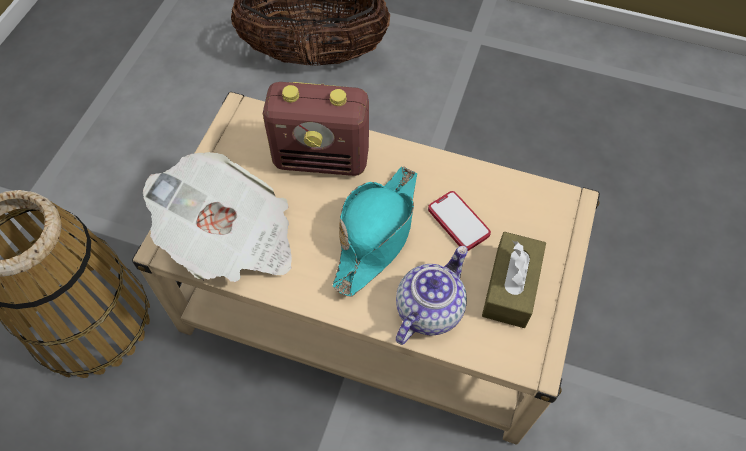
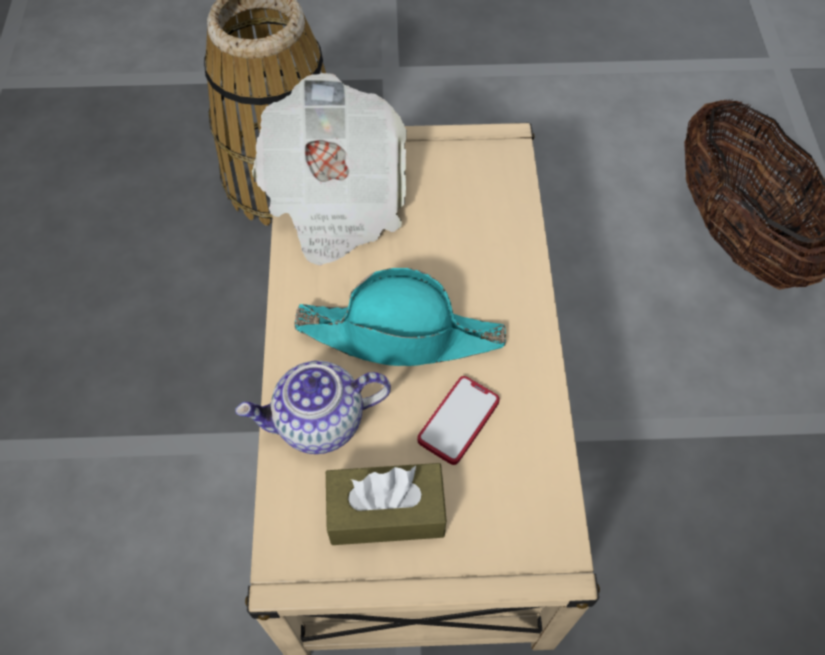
camera: 70 degrees right, 0 degrees up
radio [263,82,369,176] -> none
teapot [396,246,468,345] -> teapot turned 150 degrees clockwise [235,361,391,454]

